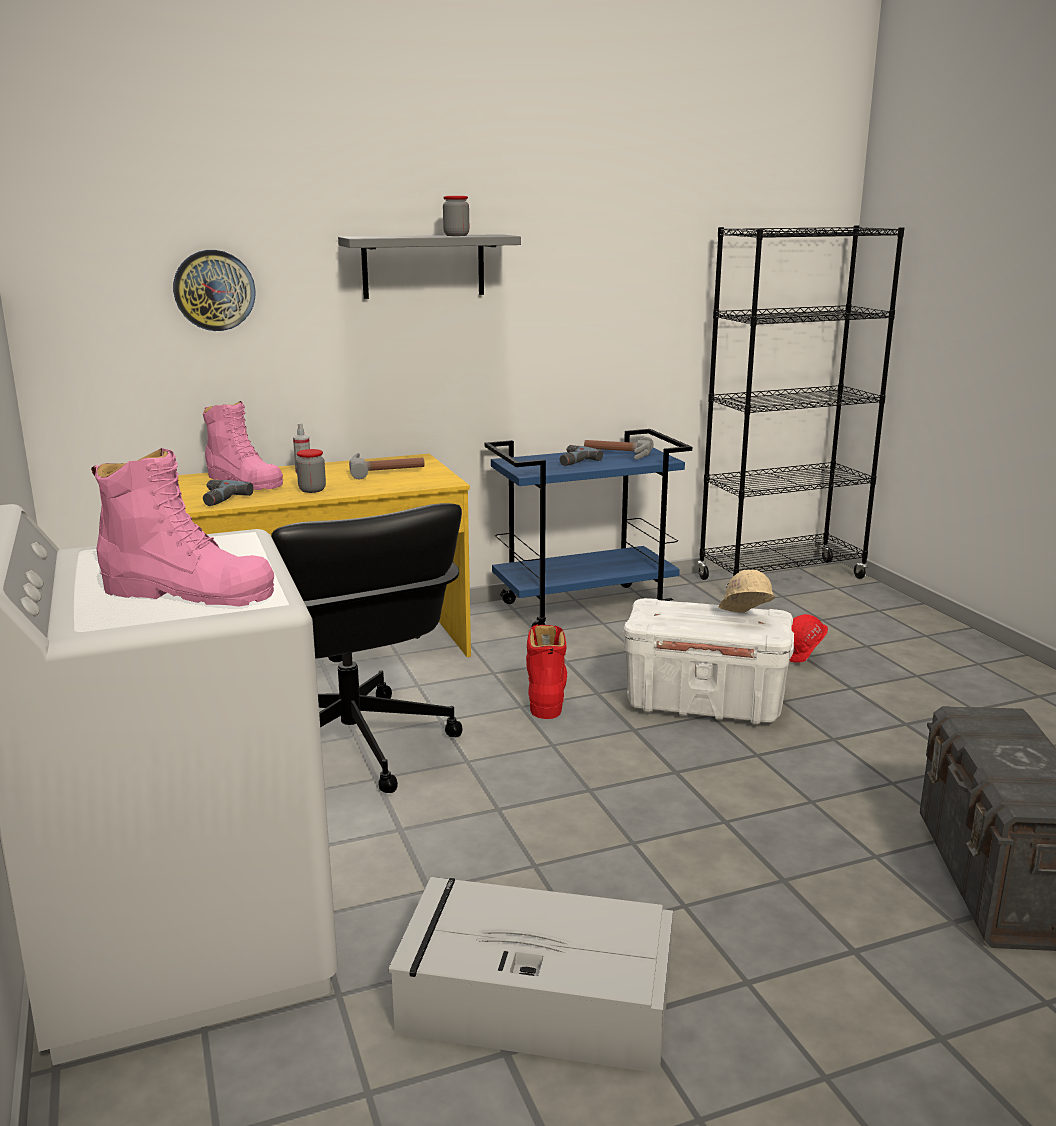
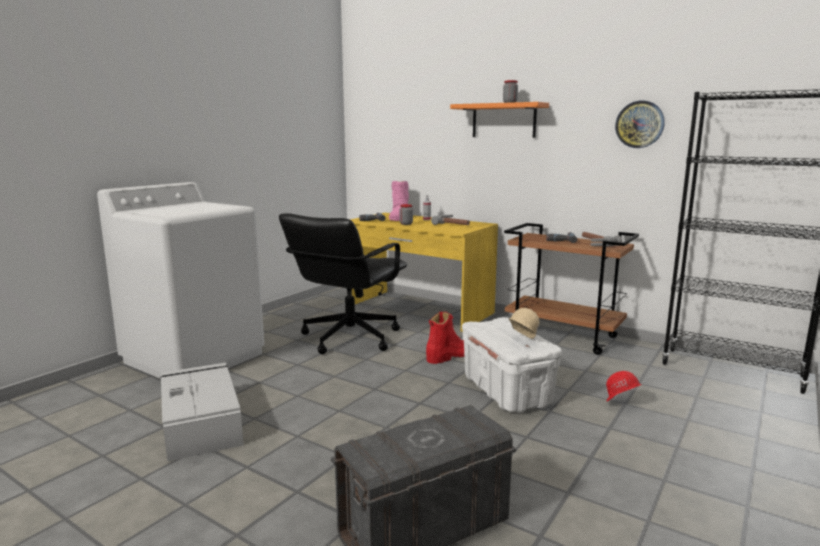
camera: 55 degrees right, 5 degrees down
pink boot [91,448,274,607] -> none
wall clock [173,250,255,331] -> wall clock moved to [615,100,665,148]
grey shelf [338,234,521,299] -> orange shelf [450,102,549,138]
blue cart [484,429,692,627] -> brown cart [504,223,639,355]

